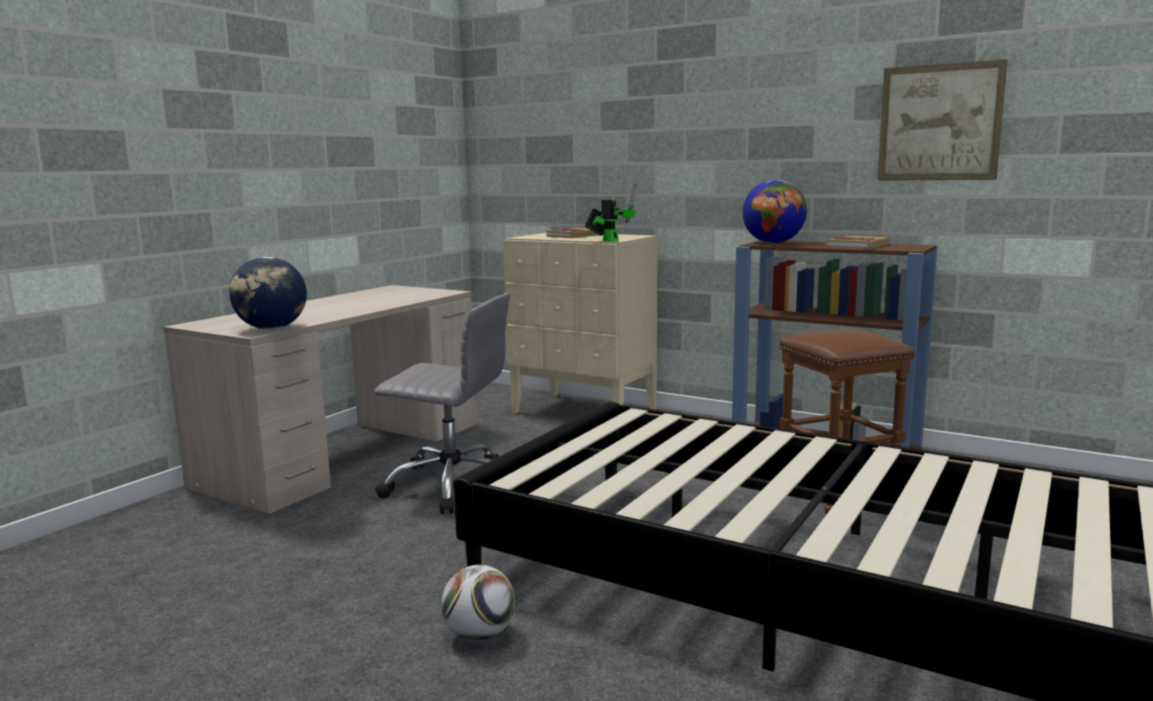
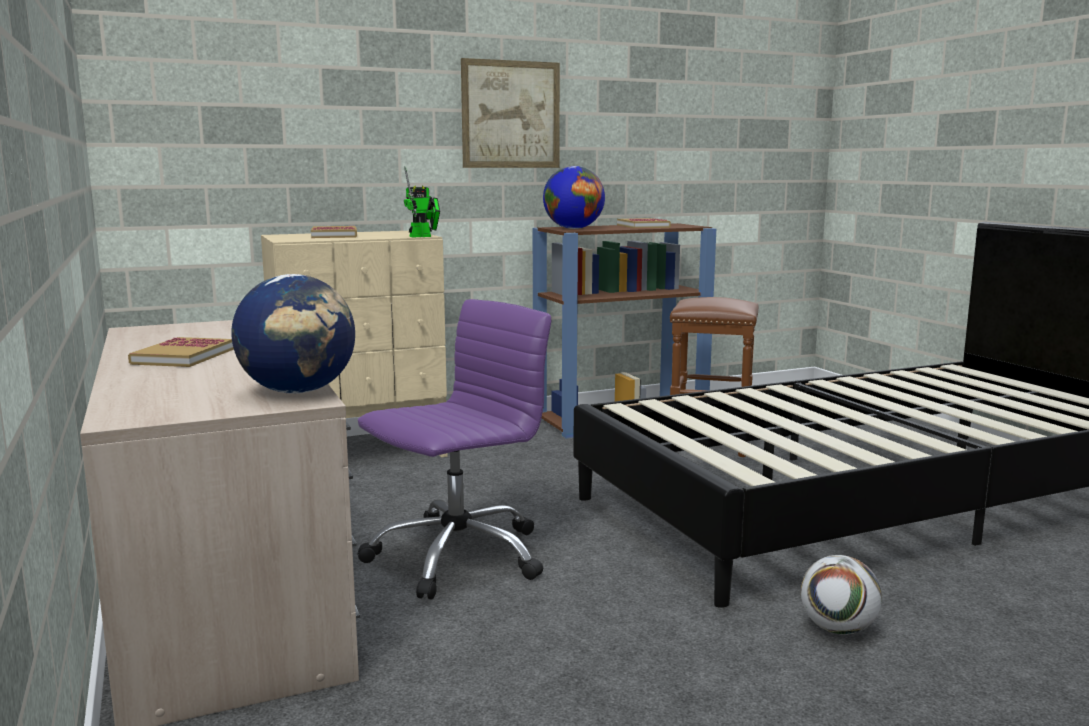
camera: 55 degrees left, 0 degrees up
grey office chair [374,293,510,514] -> purple office chair [357,299,552,599]
toy robot [585,182,637,242] -> toy robot turned 150 degrees clockwise [404,166,440,237]
picture [877,59,1008,180] -> picture moved to [461,58,560,168]
none -> book [128,337,234,367]

